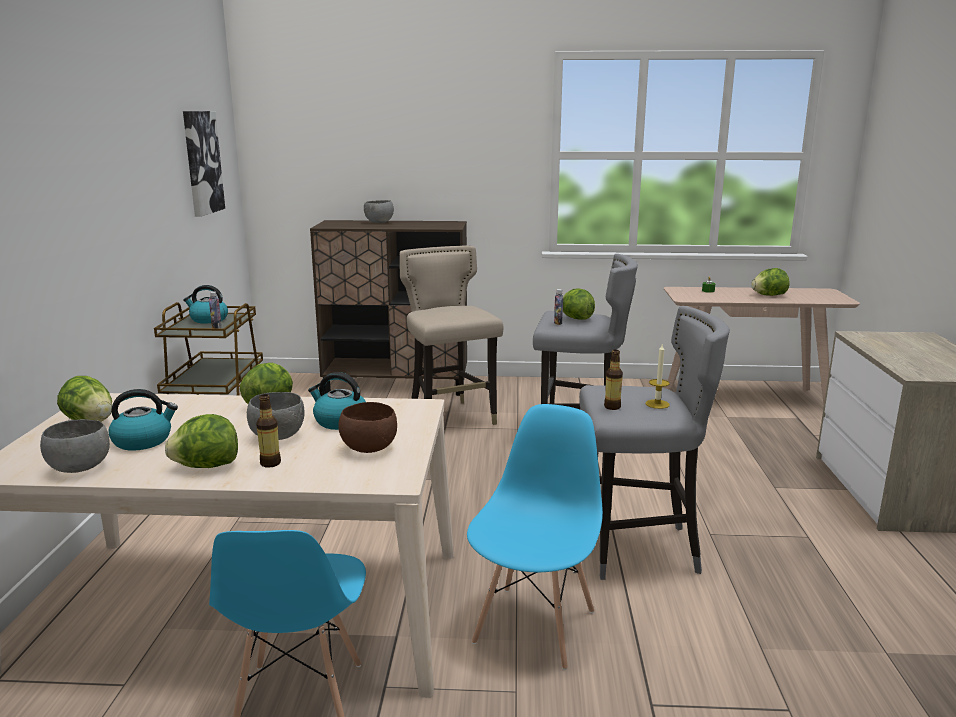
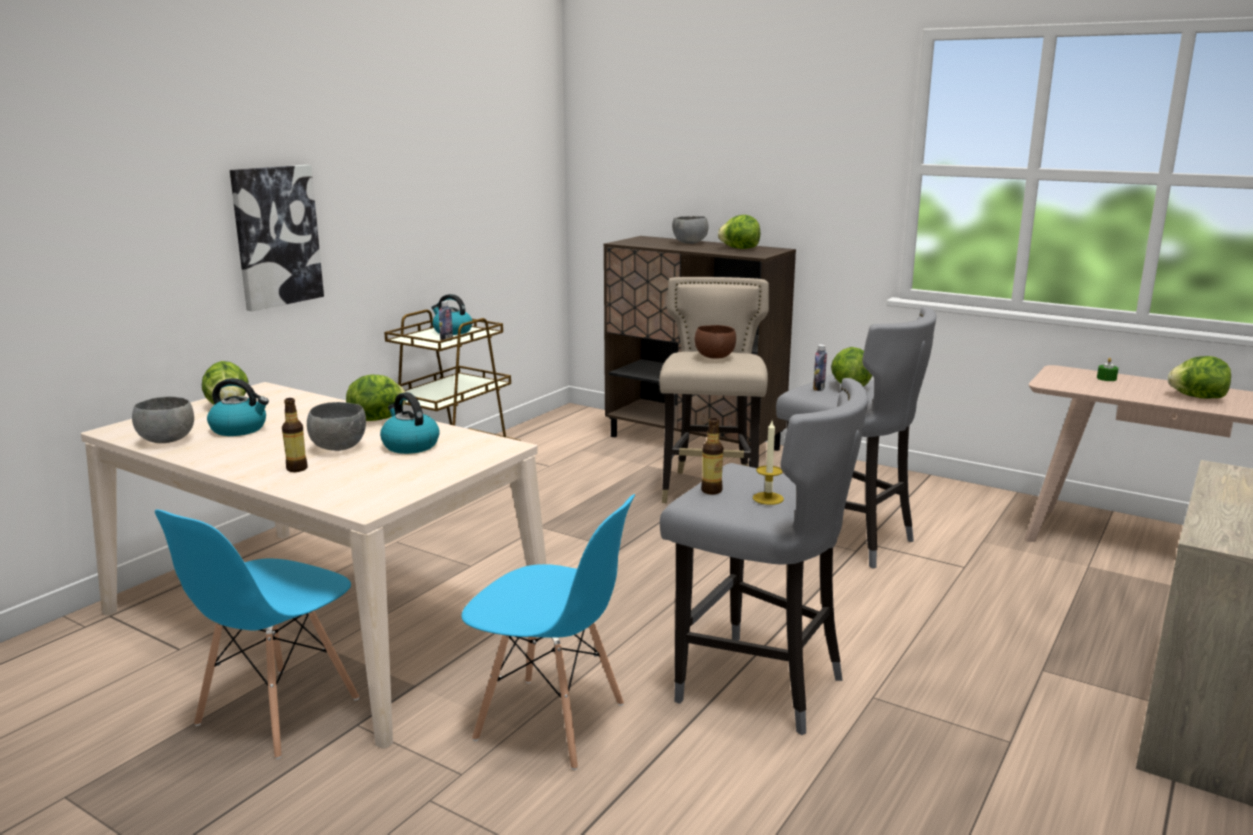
camera: 30 degrees right, 0 degrees up
lettuce [165,414,238,468] -> lettuce moved to [718,215,760,249]
picture [183,111,225,217] -> picture moved to [230,165,324,311]
brown bowl [338,402,397,453] -> brown bowl moved to [695,325,736,359]
blue chair [467,404,603,670] -> blue chair turned 60 degrees clockwise [461,494,635,770]

